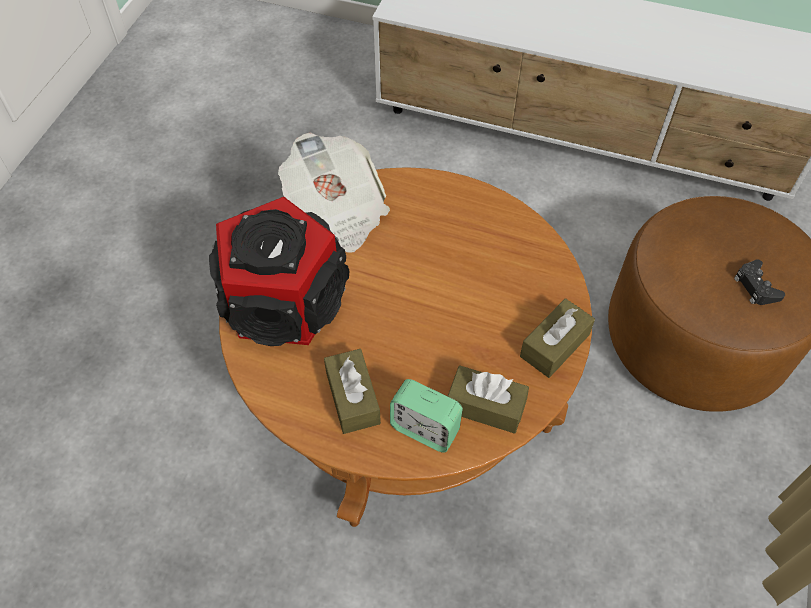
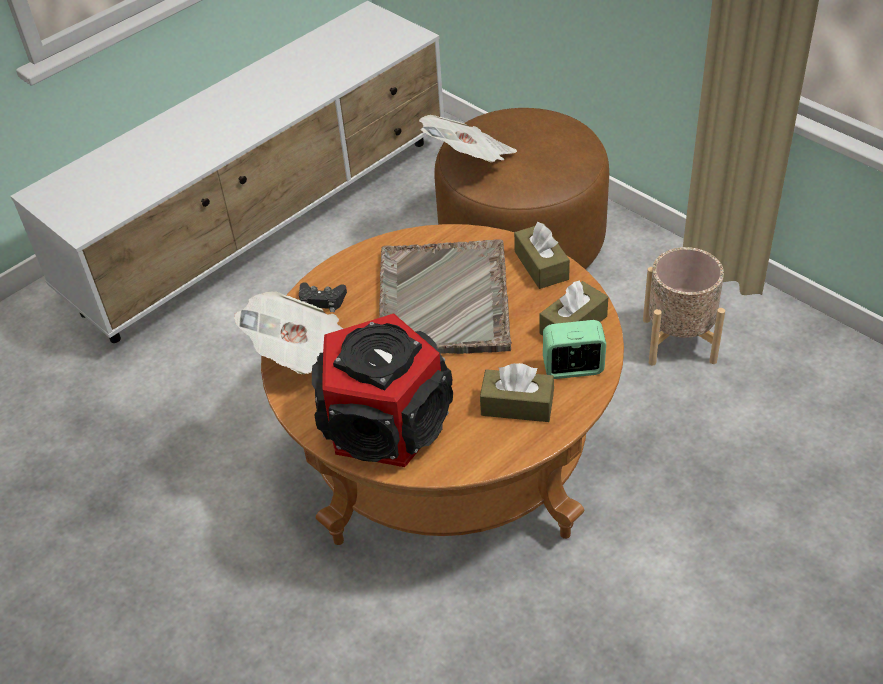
camera: 60 degrees left, 10 degrees down
alarm clock [390,379,463,453] -> alarm clock turned 150 degrees counterclockwise [543,320,606,379]
black game controller [734,259,785,305] -> black game controller moved to [299,282,347,312]
none -> grey tray [379,239,512,354]
none -> newspaper [420,115,517,162]
none -> beige planter [643,247,725,366]

